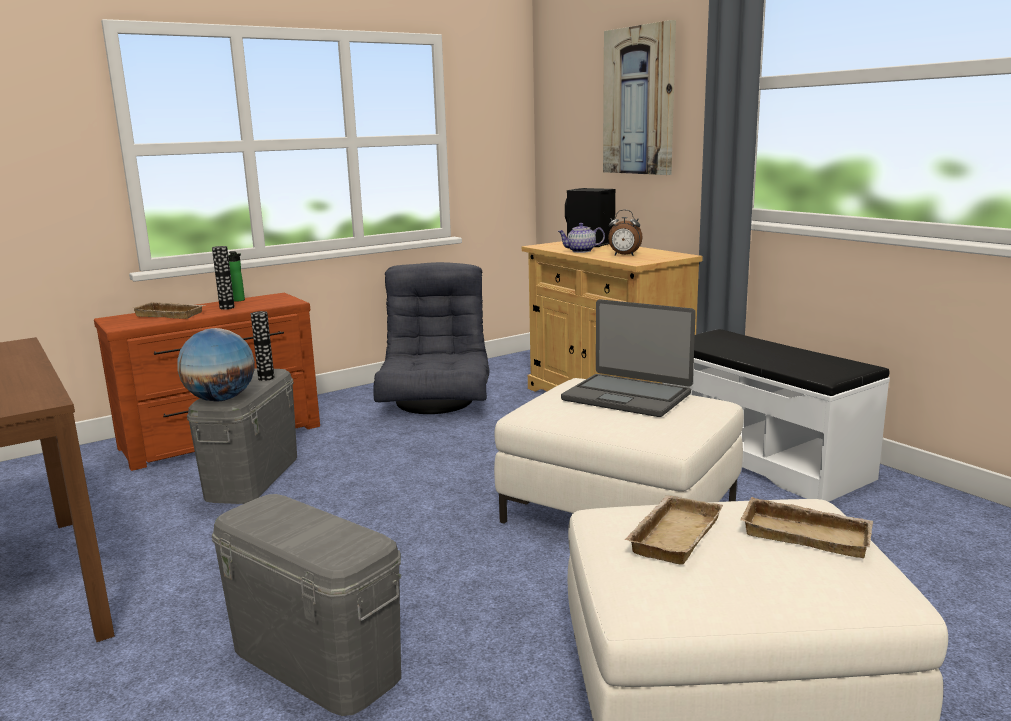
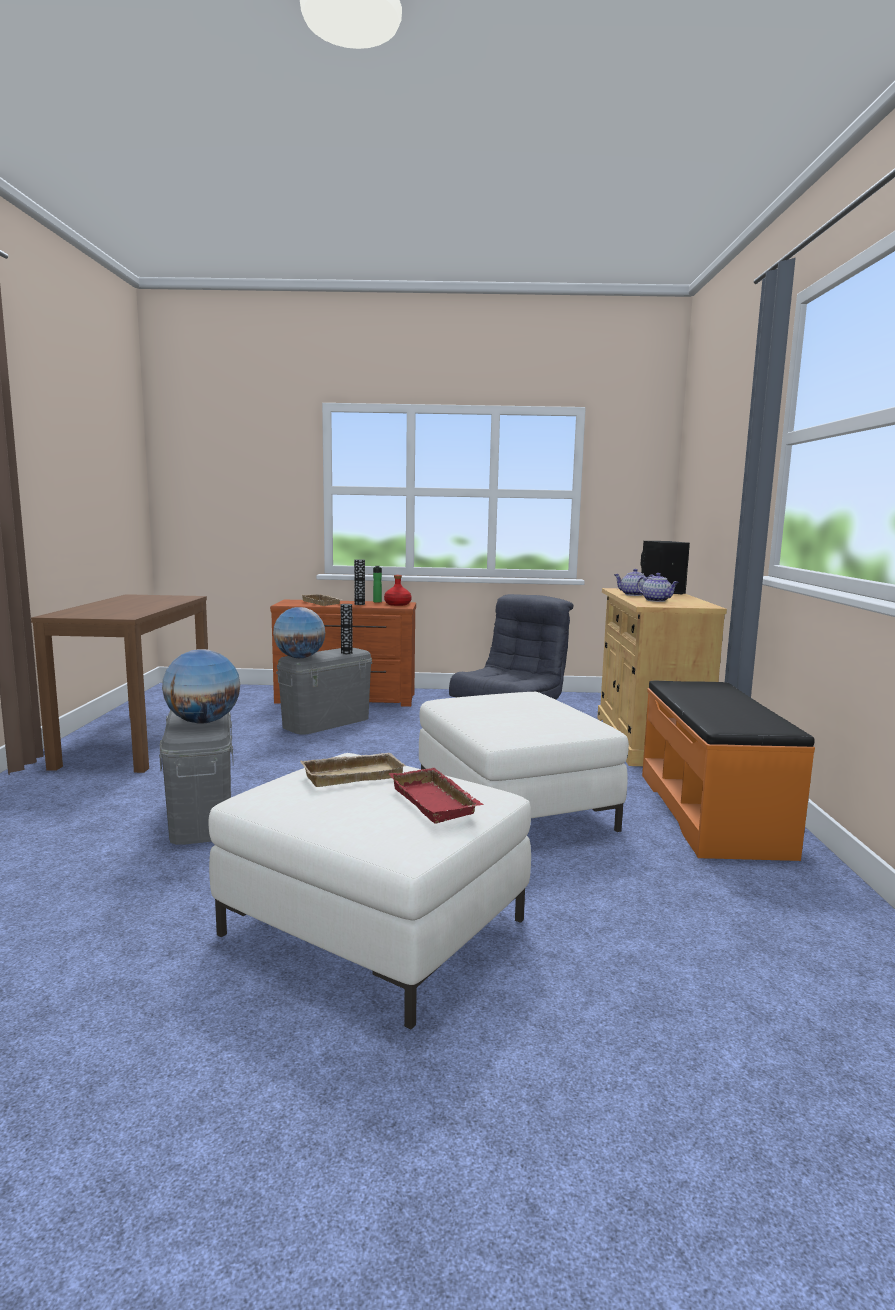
camera: 35 degrees right, 5 degrees down
laptop [561,299,696,417] -> none
picture [603,20,676,175] -> none
alarm clock [608,210,643,256] -> teapot [637,573,679,602]
white bench [662,329,890,502] -> orange bench [642,681,815,861]
beige tray [740,497,873,558] -> red tray [389,768,484,824]
none -> globe [162,649,240,724]
none -> red bottle [384,575,412,606]

